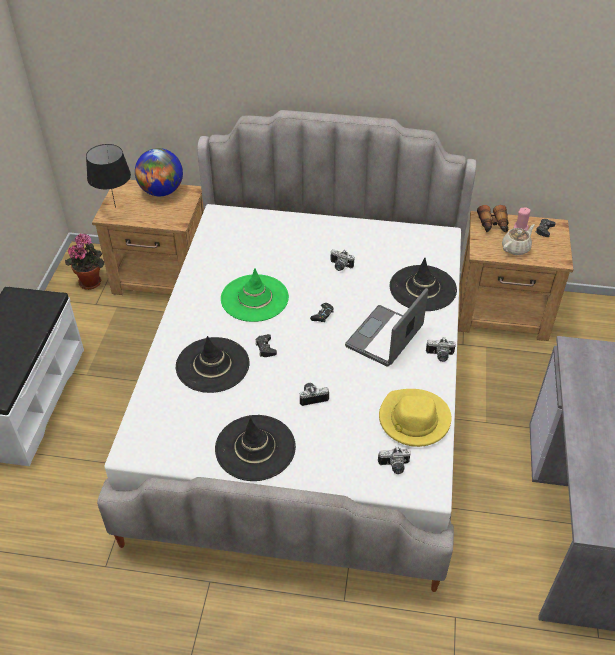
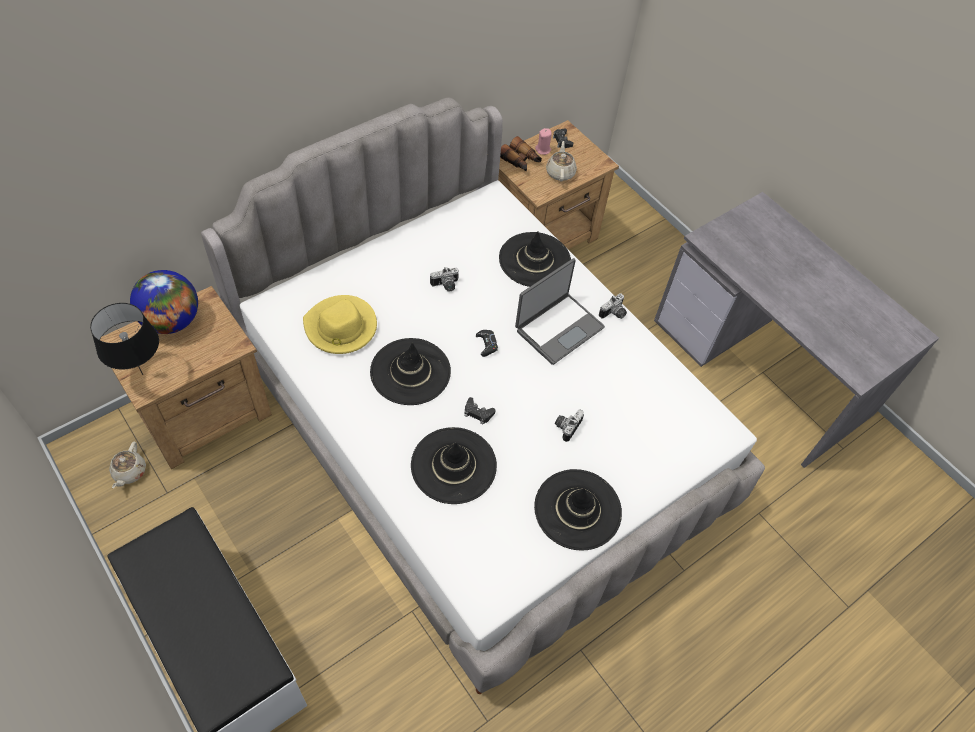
camera: 50 degrees left, 10 degrees up
potted plant [65,234,104,290] -> beige teapot [109,442,146,488]
green hat [221,268,289,322] -> black hat [370,338,451,405]
laptop [345,288,428,367] -> laptop turned 120 degrees counterclockwise [515,258,605,365]
camera [378,447,411,474] -> none
yellow hat [379,389,452,447] -> yellow hat moved to [303,295,377,354]

